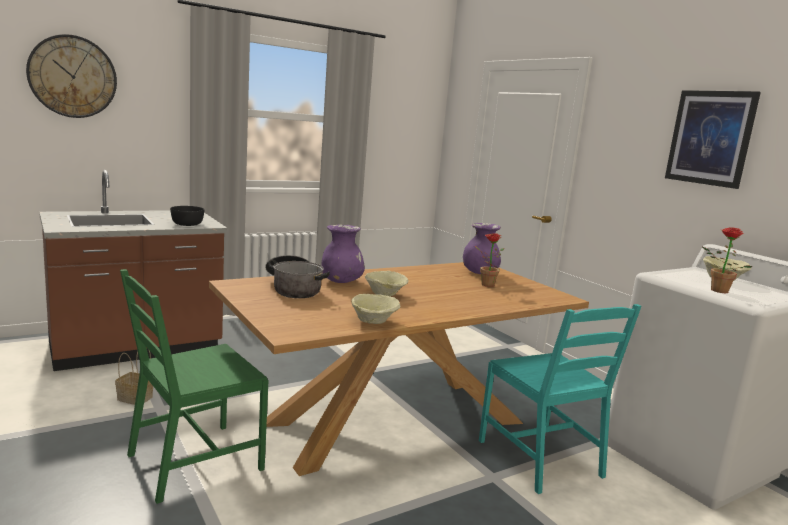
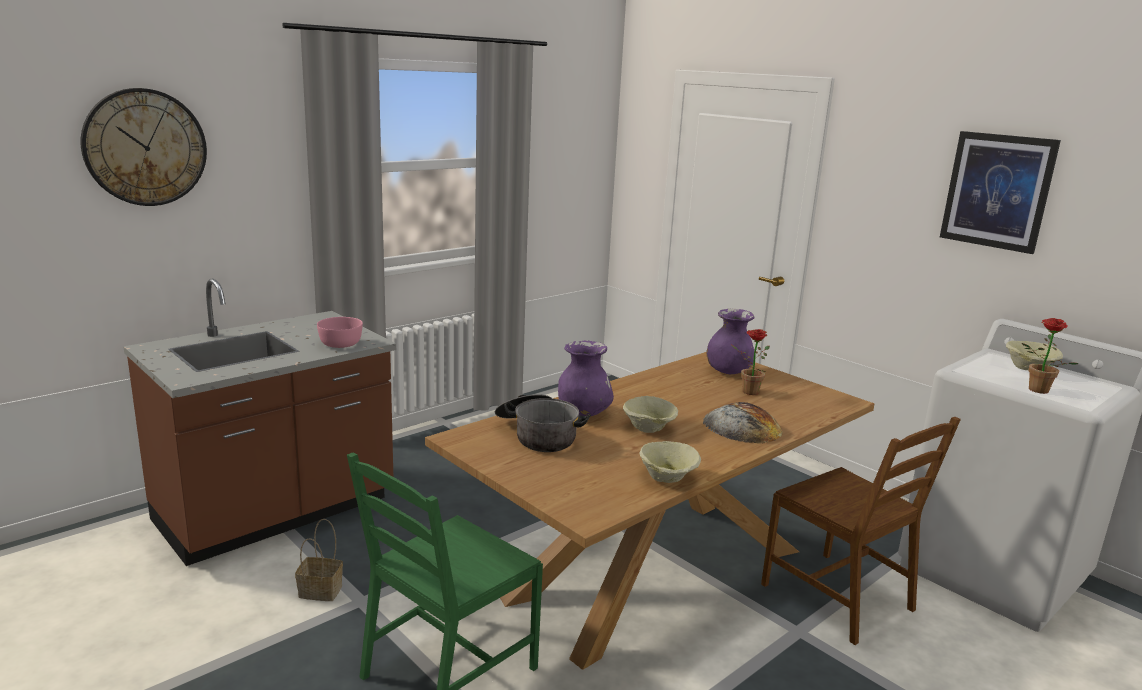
camera: 10 degrees left, 5 degrees up
black bowl [170,206,205,226] -> pink bowl [317,317,363,348]
turquoise chair [479,304,641,494] -> brown chair [761,417,961,645]
none -> bread [703,402,783,443]

